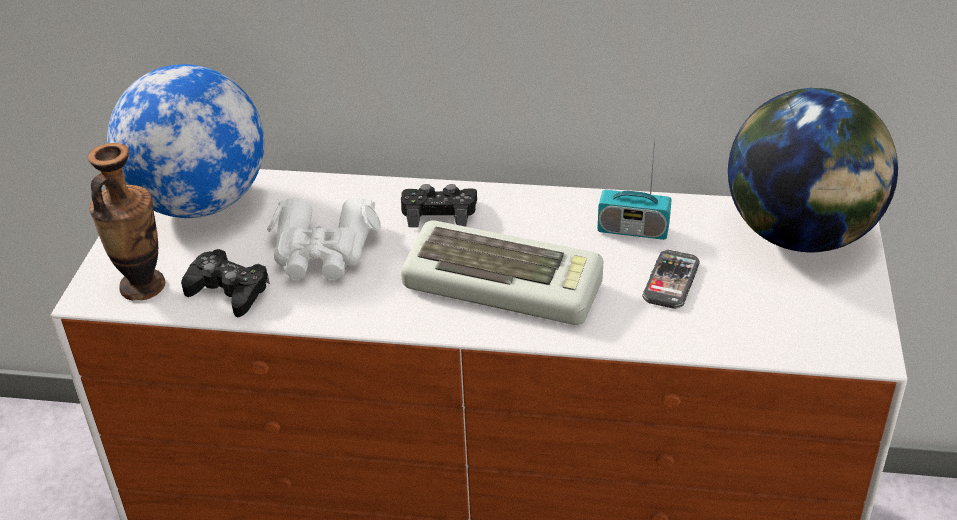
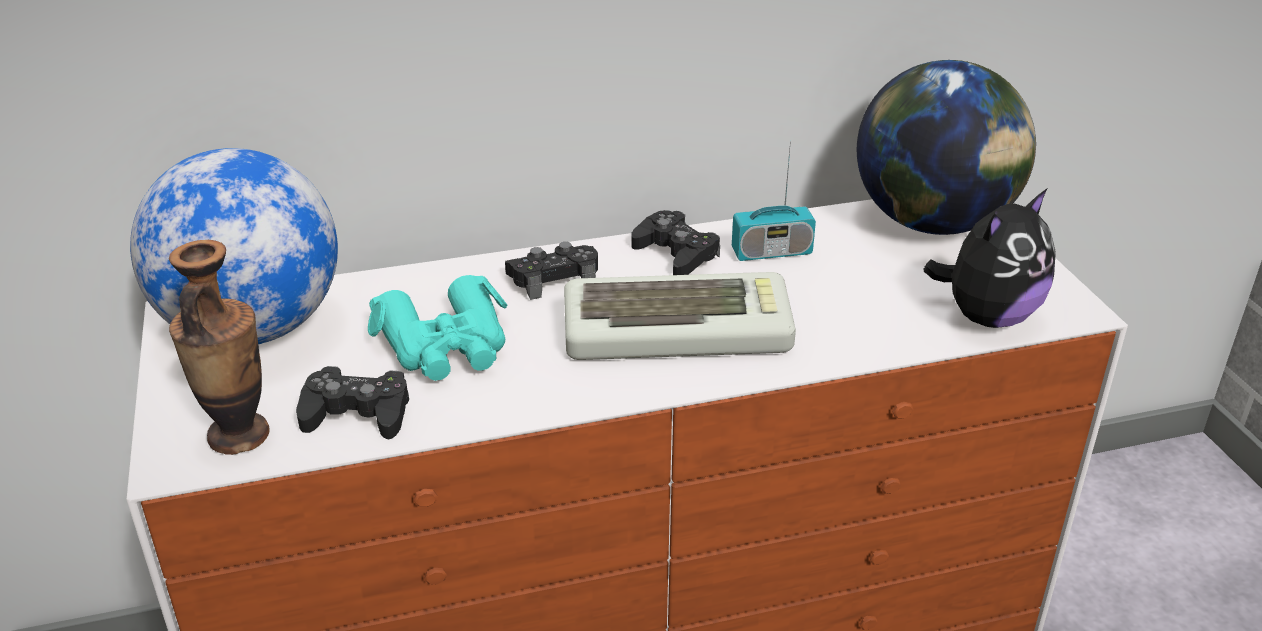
camera: 25 degrees left, 5 degrees down
white binoculars [267,197,381,280] -> turquoise binoculars [368,275,508,381]
phone [642,250,700,309] -> none
none -> black game controller [631,210,720,275]
none -> plush toy [923,189,1056,328]

